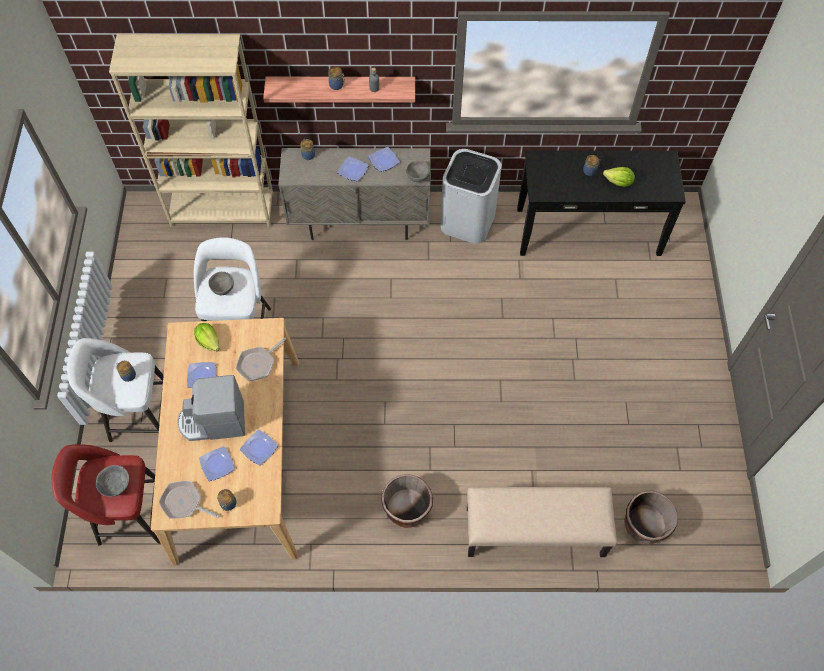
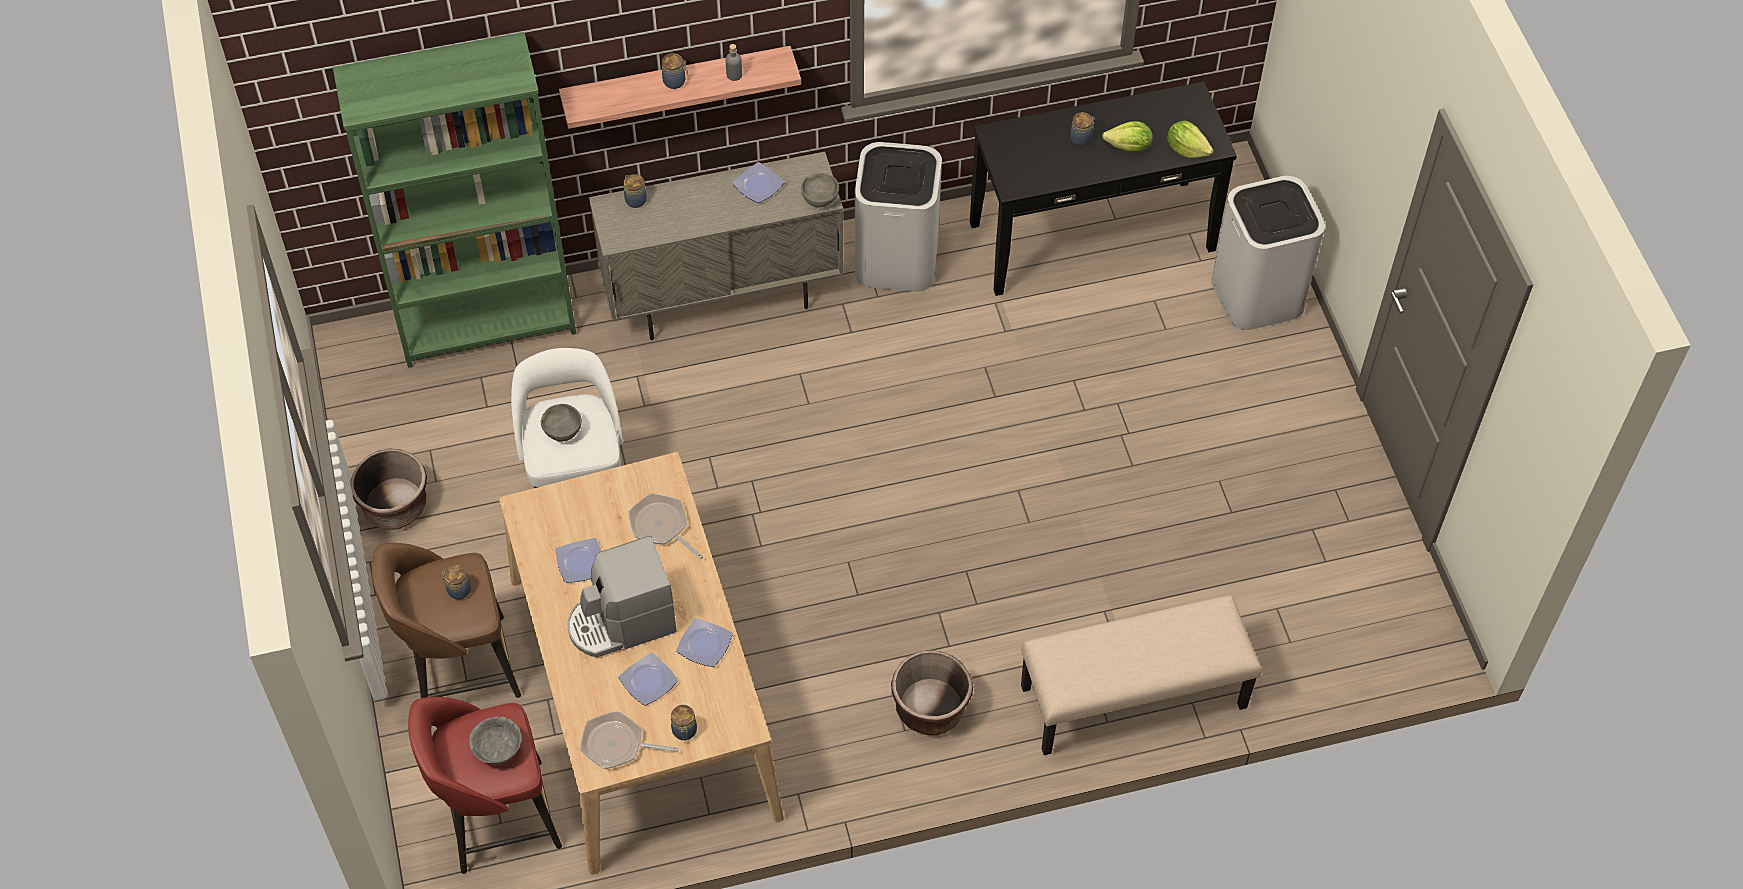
camera: 15 degrees left, 5 degrees down
white stool [67,338,164,442] -> brown stool [372,543,521,698]
beige bookcase [109,34,273,227] -> green bookcase [333,32,576,368]
lettuce [194,323,220,352] -> lettuce moved to [1167,120,1214,158]
frying pan [236,337,286,381] -> frying pan turned 105 degrees clockwise [629,493,703,559]
plate [337,156,369,181] -> none
brown planter [624,491,678,544] -> brown planter moved to [350,448,427,530]
none -> white trash can [1212,176,1325,330]

